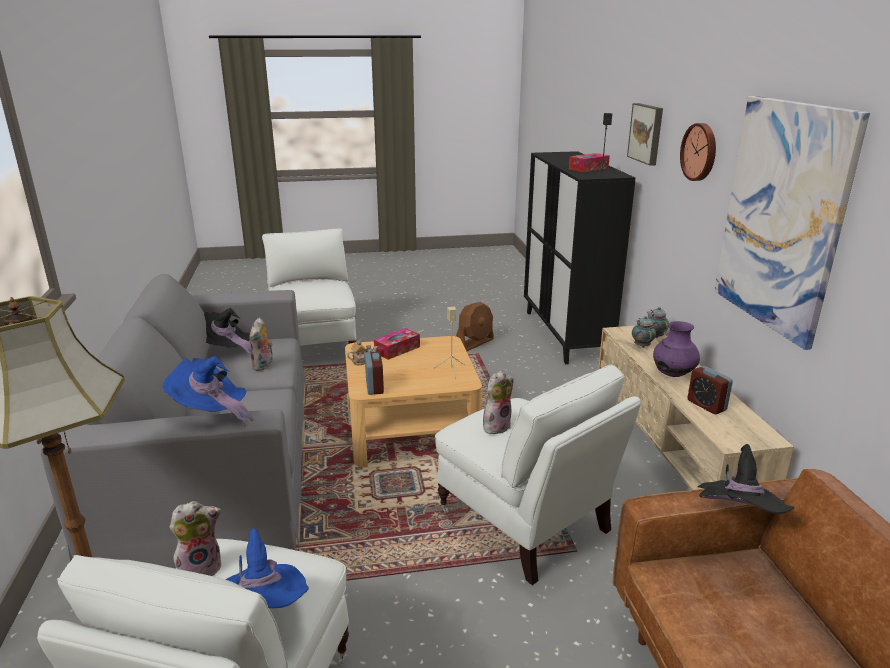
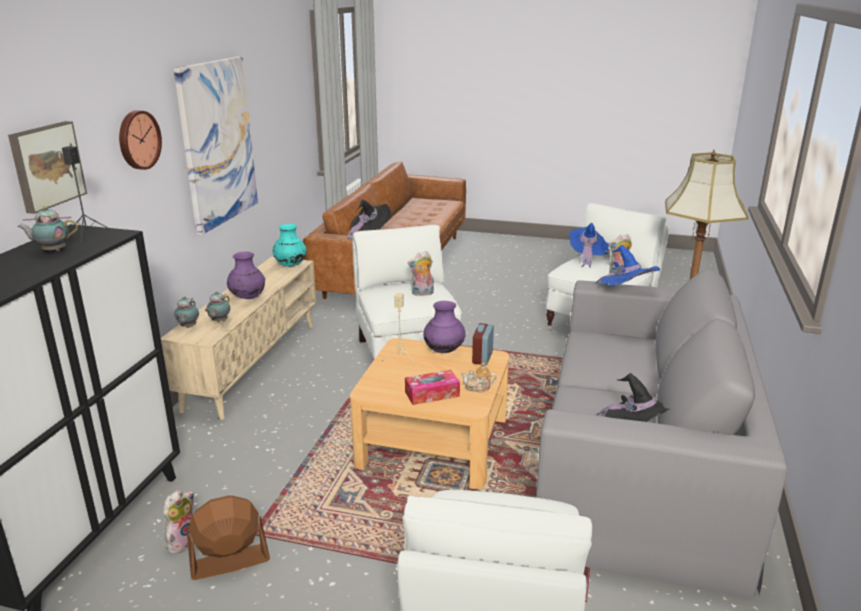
camera: 155 degrees left, 0 degrees up
plush toy [249,318,273,371] -> plush toy moved to [163,490,194,554]
tissue box [569,153,610,172] -> teapot [17,206,78,252]
alarm clock [687,366,733,414] -> none
none -> turquoise vase [272,224,307,267]
none -> purple vase [423,301,466,353]

